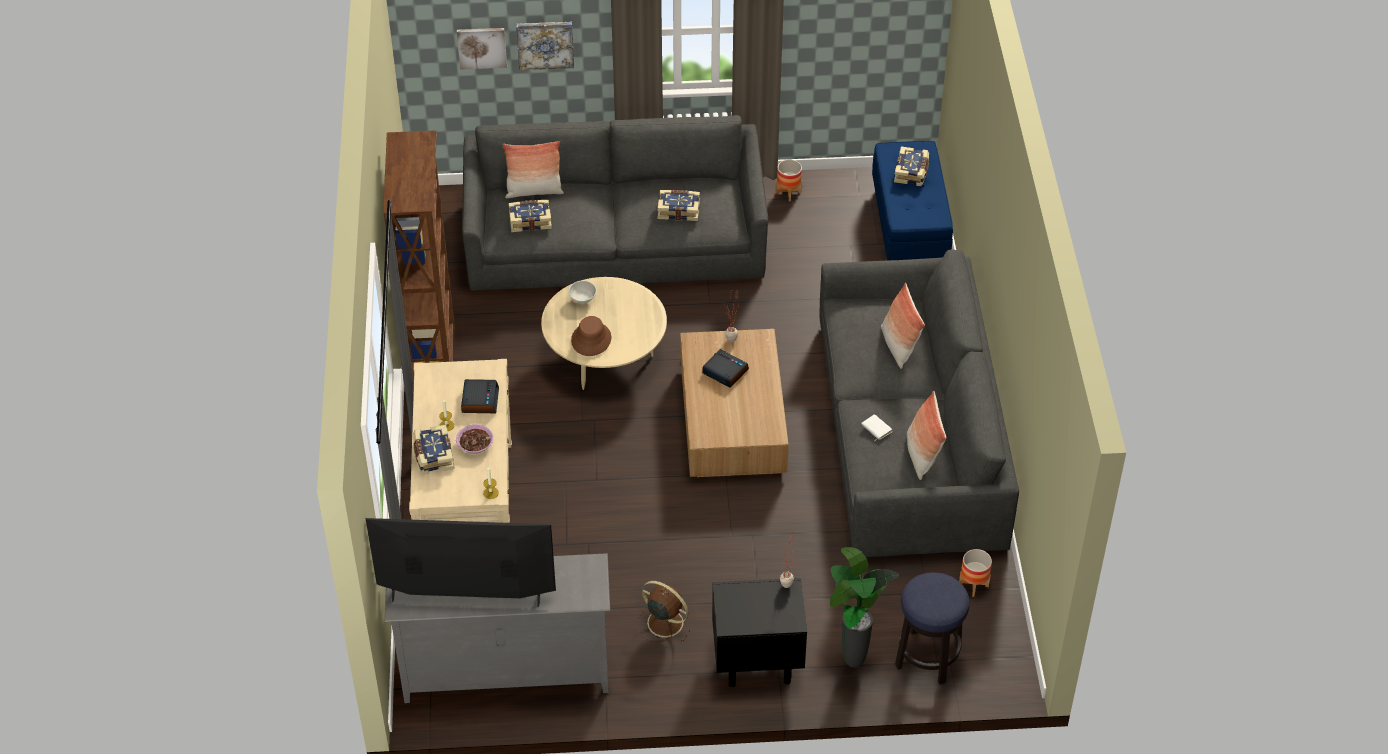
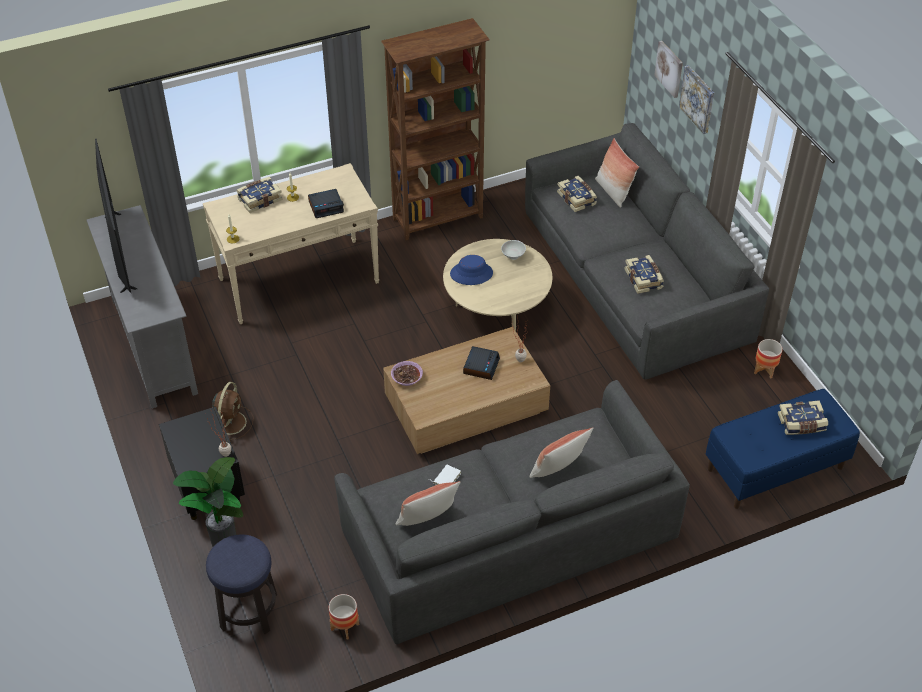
camera: 70 degrees right, 0 degrees up
bowl [456,424,493,454] -> bowl moved to [391,361,423,386]
brown hat [571,316,611,356] -> blue hat [450,255,493,285]

